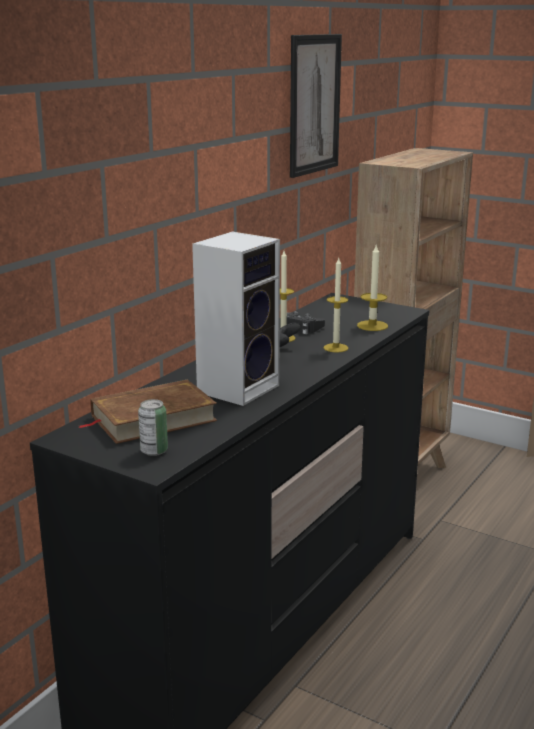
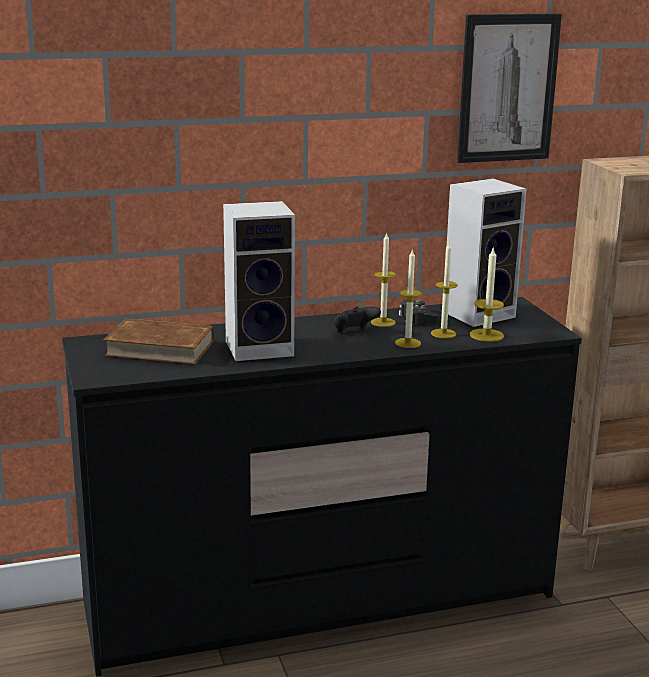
camera: 40 degrees right, 0 degrees up
can [138,399,168,456] -> none
none -> candle [431,243,458,338]
none -> speaker [447,179,527,327]

